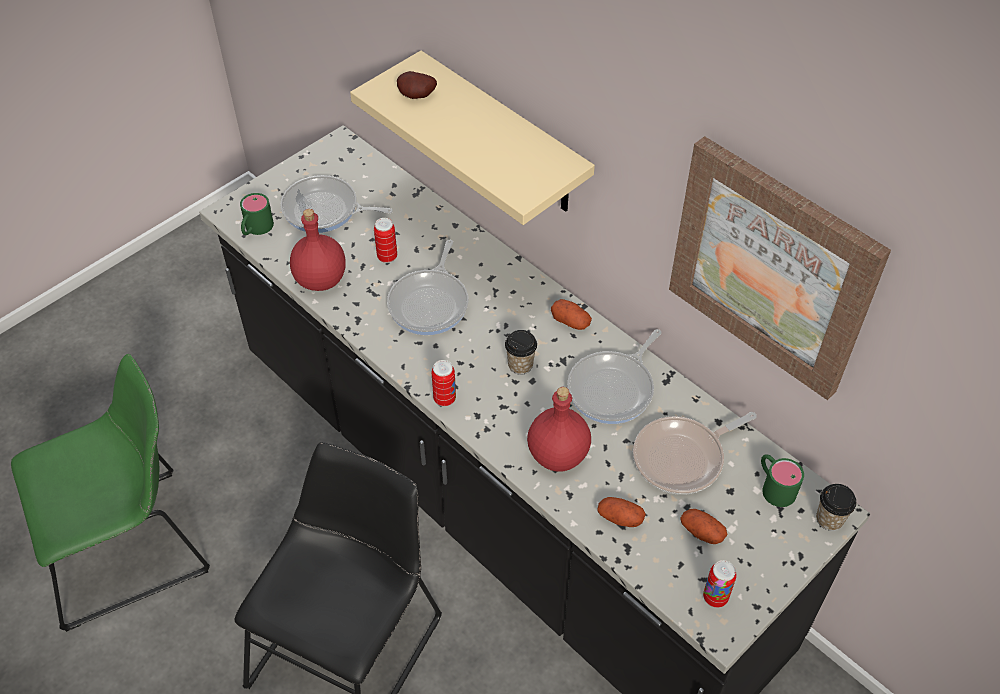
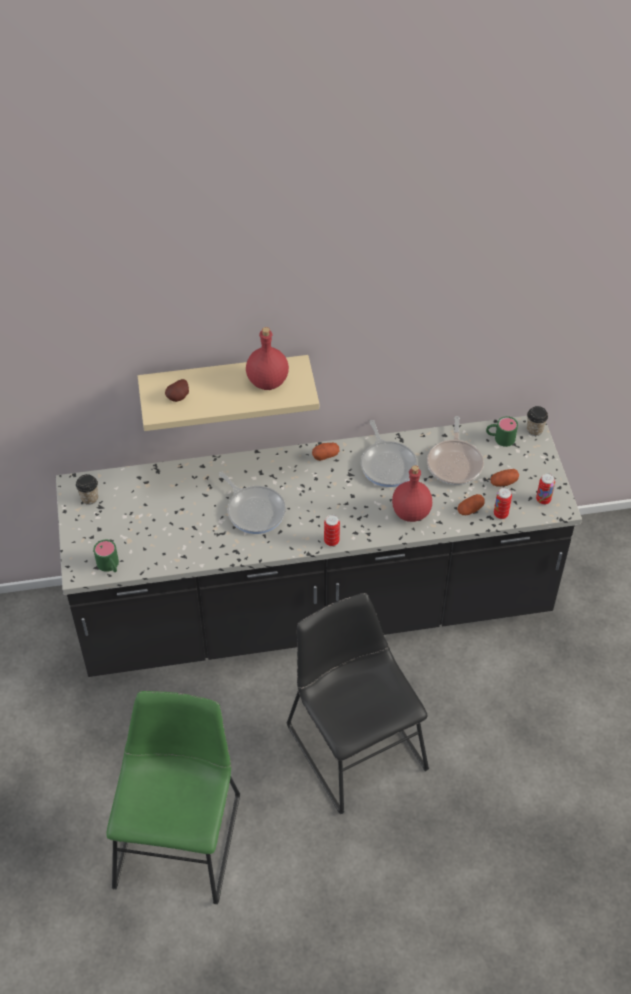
camera: 55 degrees left, 0 degrees up
frying pan [280,175,393,233] -> none
red bottle [290,209,346,291] -> red bottle moved to [246,327,289,390]
can [374,218,397,263] -> can moved to [494,488,512,519]
cup [505,330,537,375] -> cup moved to [76,474,98,505]
picture [669,136,891,400] -> none

